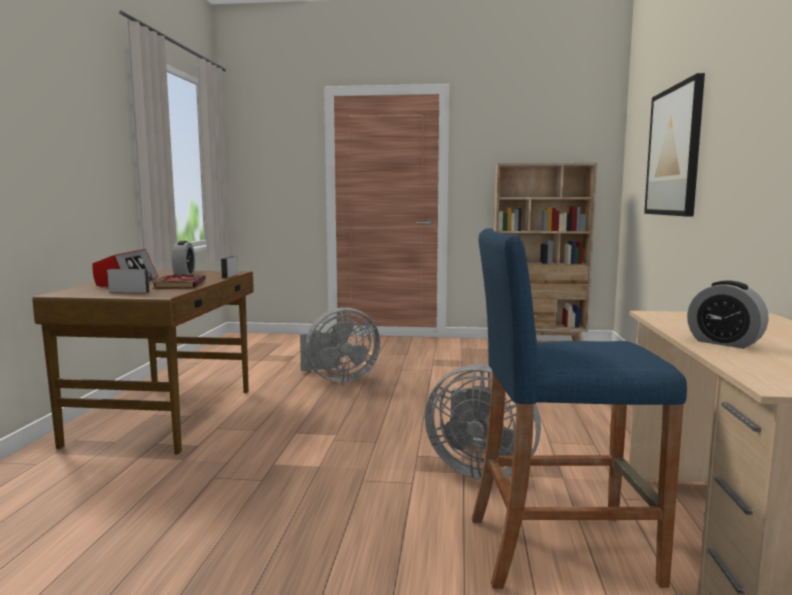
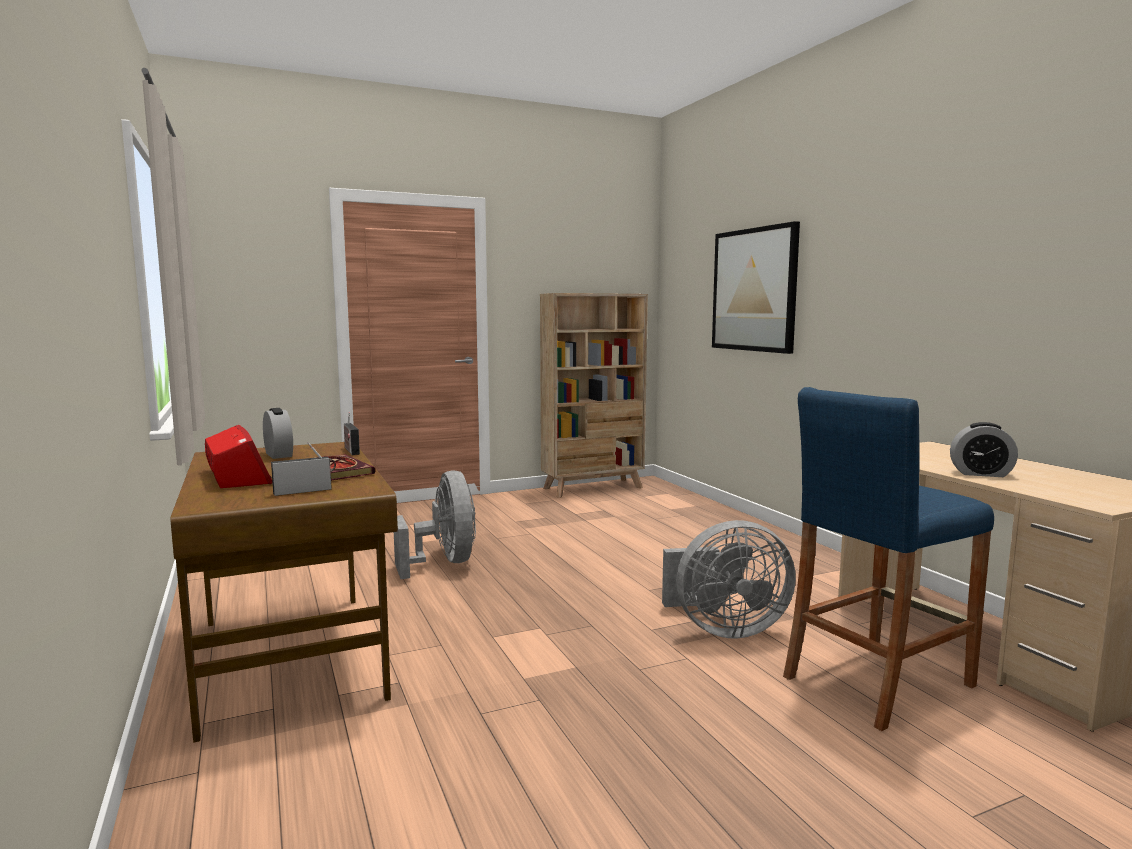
camera: 30 degrees left, 0 degrees up
grey fan [300,307,380,383] -> grey fan turned 60 degrees counterclockwise [394,470,476,579]

